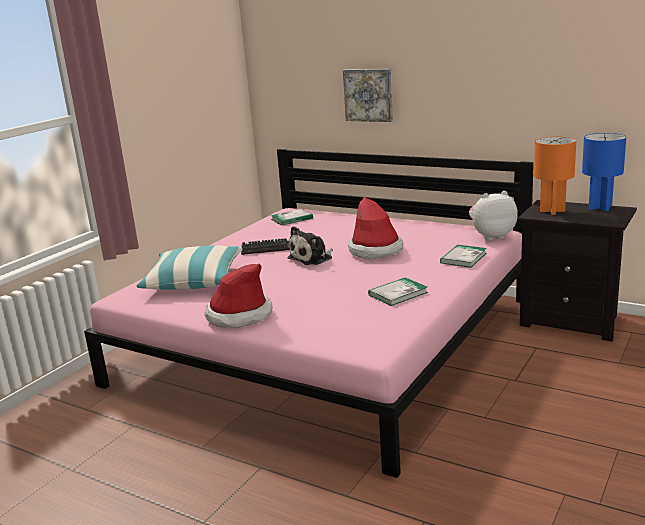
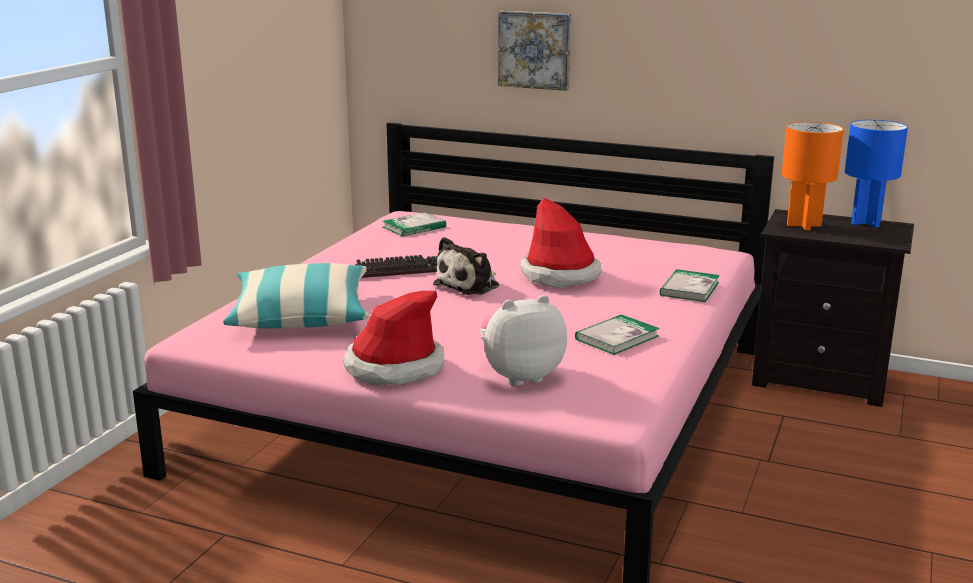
camera: 10 degrees left, 0 degrees up
plush toy [469,191,518,240] -> plush toy moved to [480,295,567,386]

